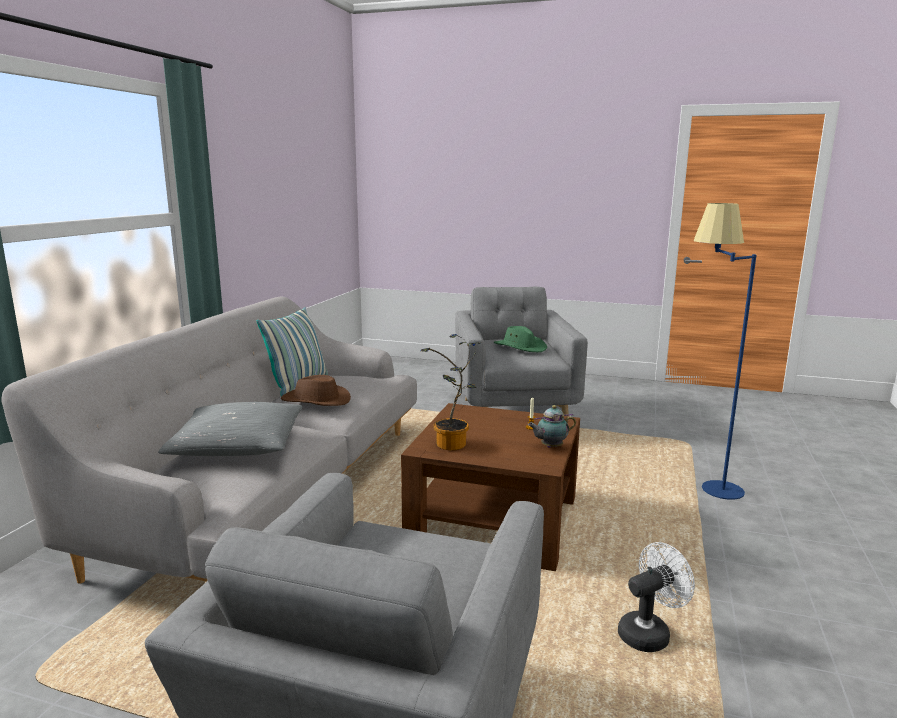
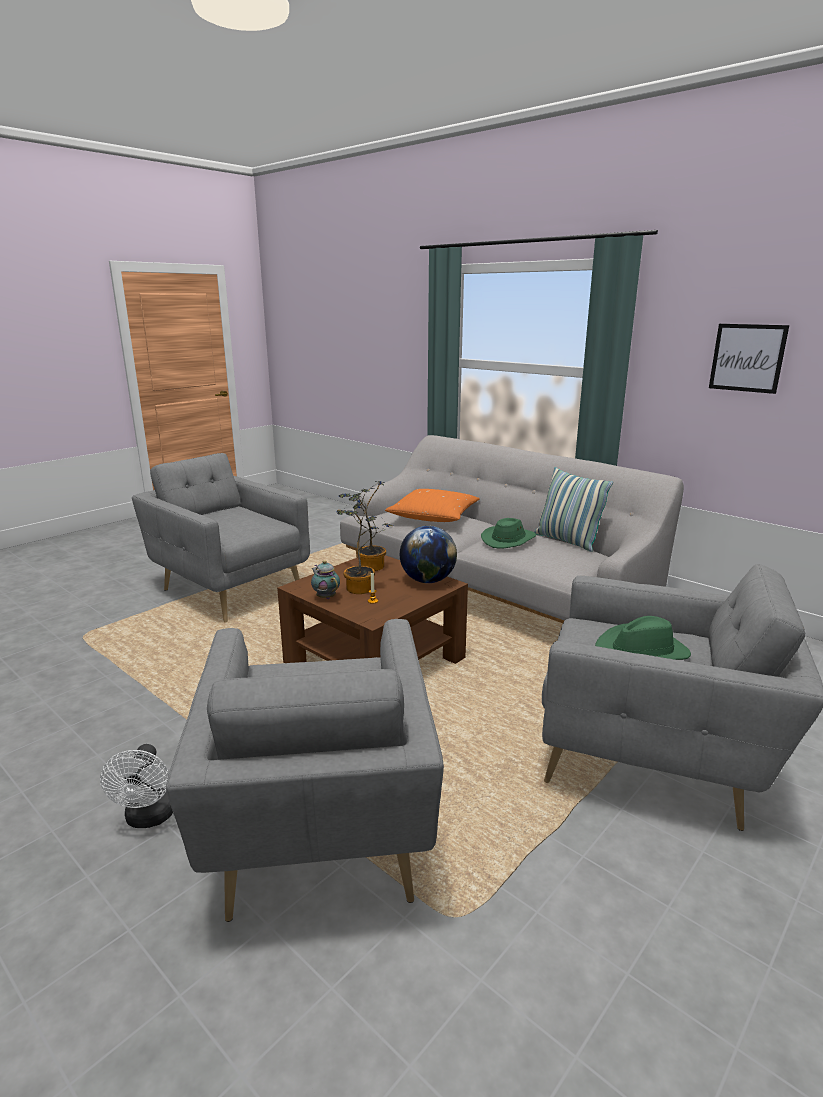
camera: 115 degrees right, 5 degrees up
grey pillow [158,402,302,456] -> orange pillow [385,489,479,522]
brown hat [281,375,351,406] -> green hat [481,518,536,548]
teapot [528,405,576,448] -> teapot turned 45 degrees counterclockwise [311,560,340,599]
white fan [618,542,695,652] -> white fan moved to [100,744,173,828]
blue floor lamp [694,203,756,500] -> grey armchair [166,619,444,922]
none -> potted plant [339,493,393,594]
none -> globe [400,526,457,583]
none -> picture [709,324,789,394]

